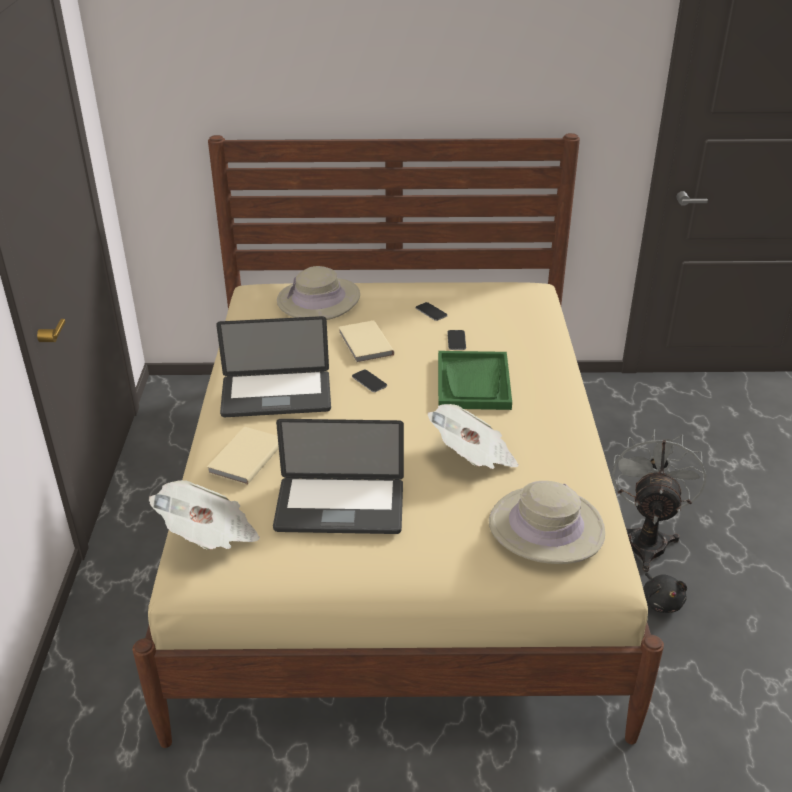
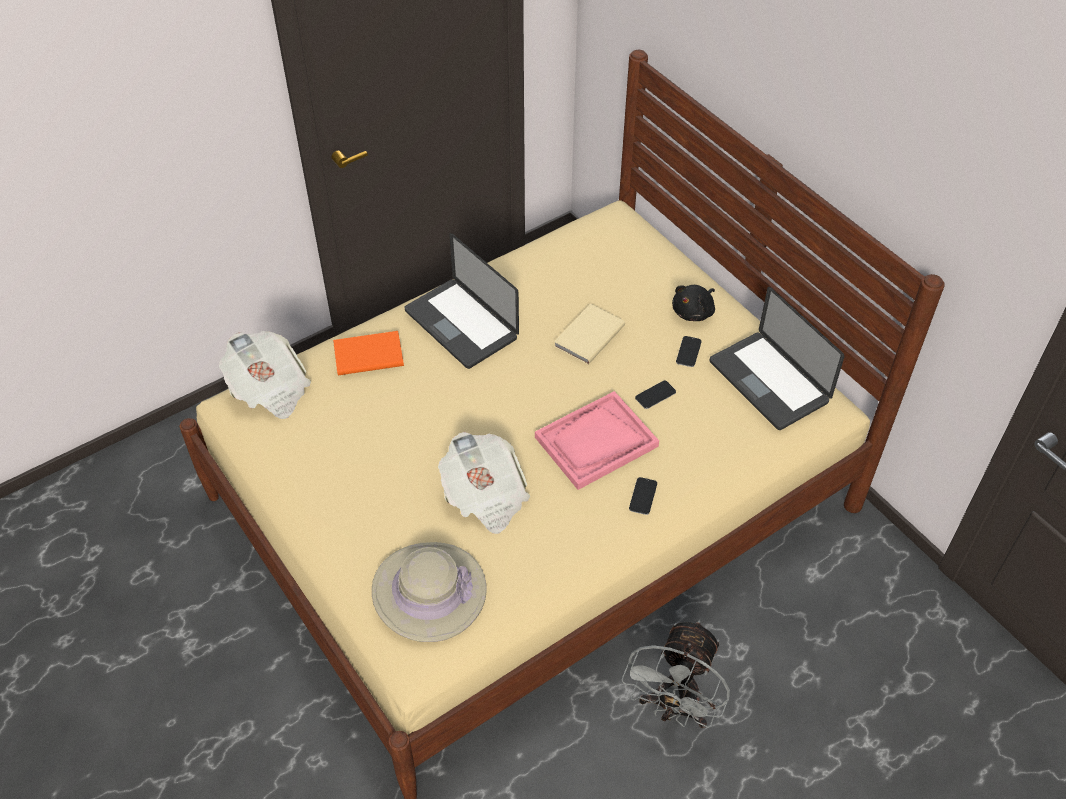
camera: 55 degrees right, 15 degrees up
beige book [207,427,279,485] -> orange book [333,331,404,375]
laptop [273,419,404,534] -> laptop moved to [710,287,844,430]
beige hat [277,266,360,320] -> none
phone [352,370,387,392] -> phone moved to [629,477,657,515]
green tray [438,351,512,410] -> pink tray [535,391,659,490]
grey fan [612,429,706,572] -> grey fan turned 135 degrees clockwise [621,620,730,728]
black plush toy [643,572,687,613] -> black plush toy moved to [672,285,715,321]

